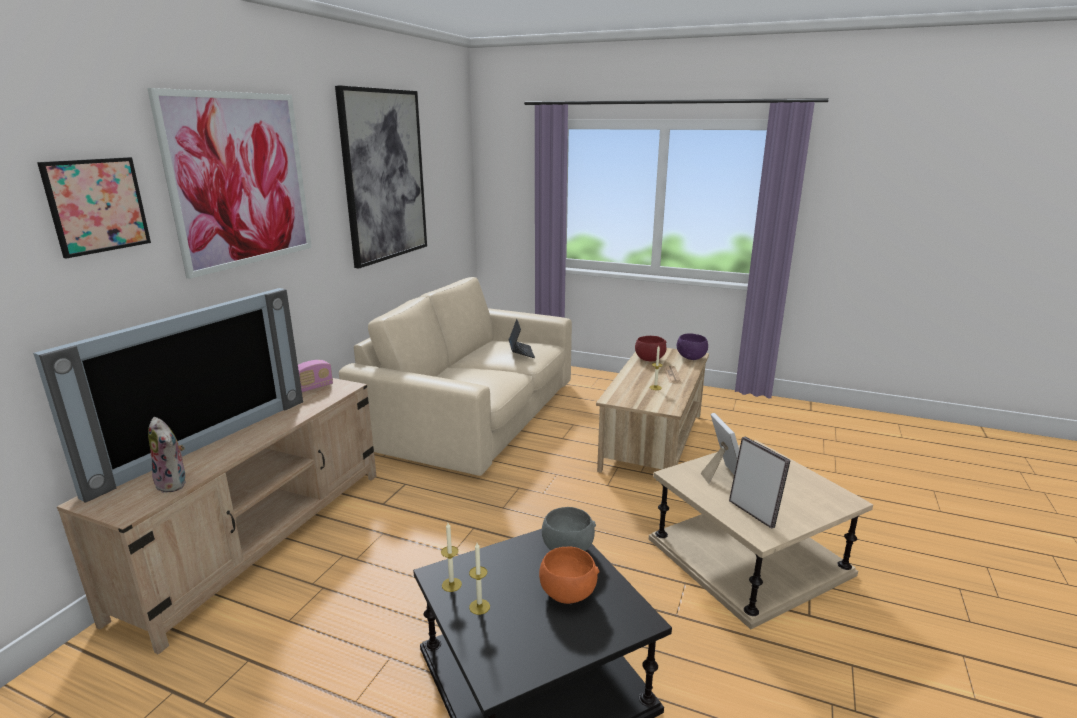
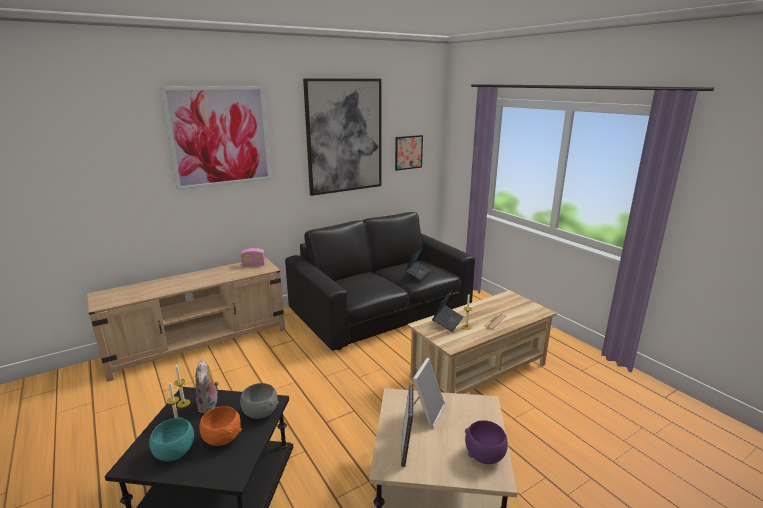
camera: 35 degrees right, 0 degrees up
television [33,288,303,503] -> none
picture [37,157,151,259] -> picture moved to [395,135,423,171]
plush toy [148,417,186,493] -> plush toy moved to [195,360,219,413]
beige sofa [339,277,572,476] -> black sofa [285,212,475,351]
red bowl [635,336,666,361] -> none
purple bowl [677,333,708,360] -> purple bowl moved to [465,420,508,464]
none -> turquoise bowl [149,418,194,461]
none -> laptop [432,289,464,332]

